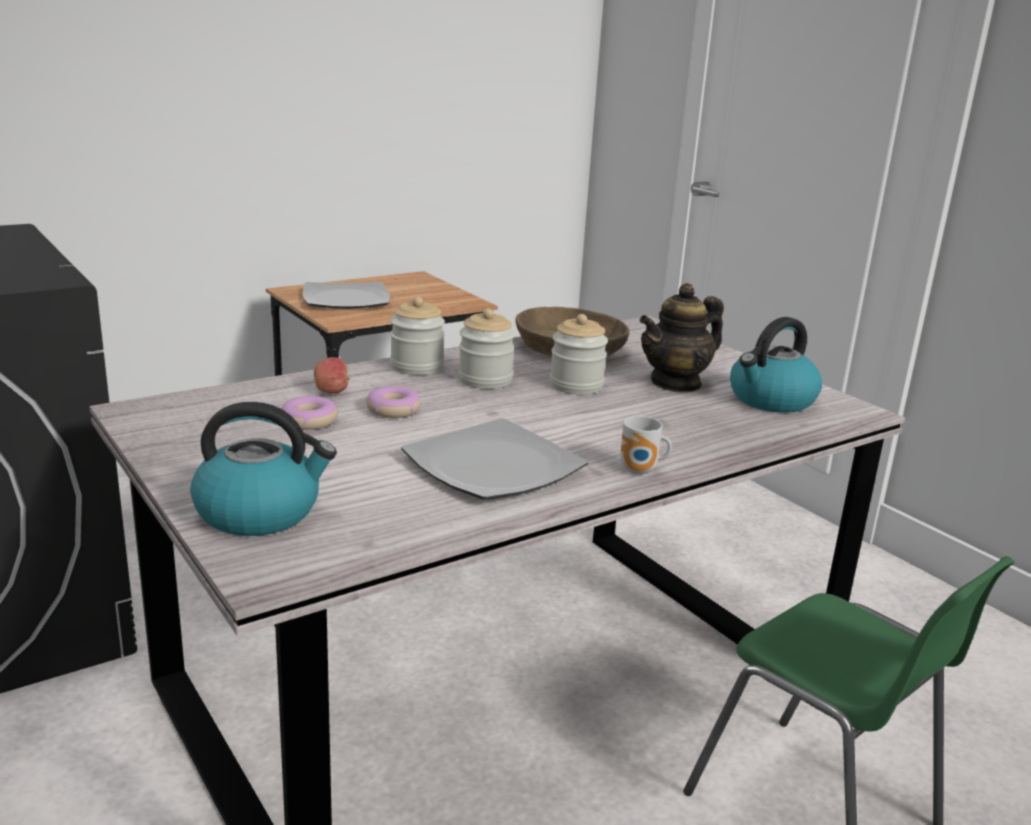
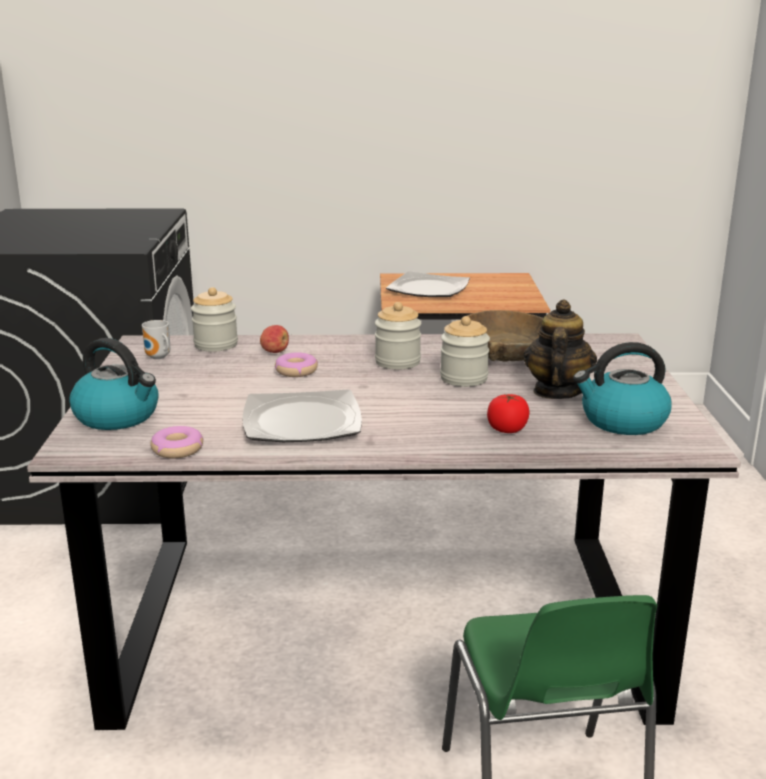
camera: 35 degrees right, 0 degrees up
donut [281,396,338,430] -> donut moved to [150,426,203,458]
jar [390,297,445,375] -> jar moved to [191,287,238,352]
mug [620,416,672,475] -> mug moved to [142,320,171,359]
teapot [639,283,724,392] -> teapot turned 105 degrees clockwise [523,300,597,399]
none -> tomato [487,394,530,433]

